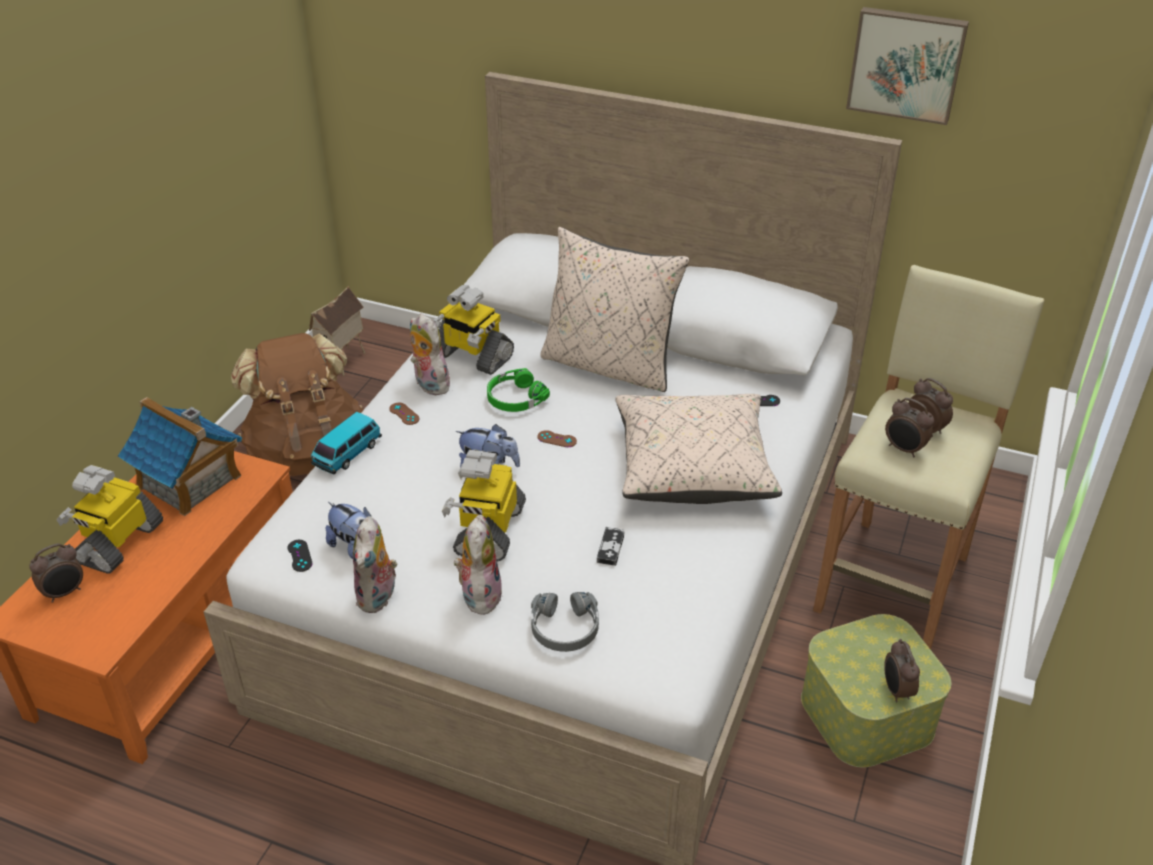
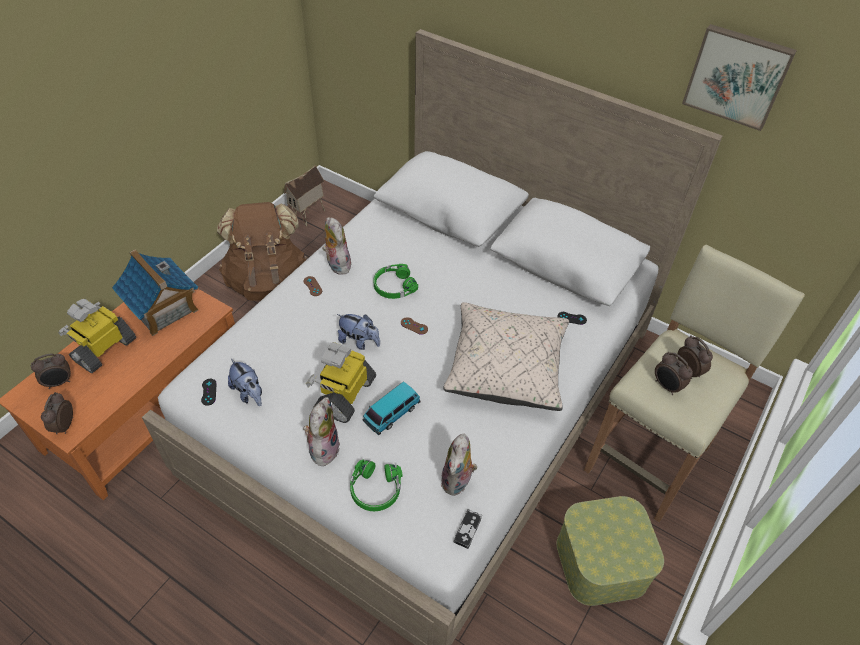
camera: 10 degrees right, 10 degrees up
toy car [311,412,382,475] -> toy car moved to [363,381,421,435]
plush toy [353,516,397,613] -> plush toy moved to [441,434,477,496]
toy robot [430,285,514,375] -> none
grey headphones [531,592,599,652] -> green headphones [350,459,403,511]
beige pillow [540,227,689,392] -> none
game controller [597,527,624,566] -> game controller moved to [454,509,482,549]
alarm clock [884,639,920,702] -> alarm clock moved to [41,392,73,434]

